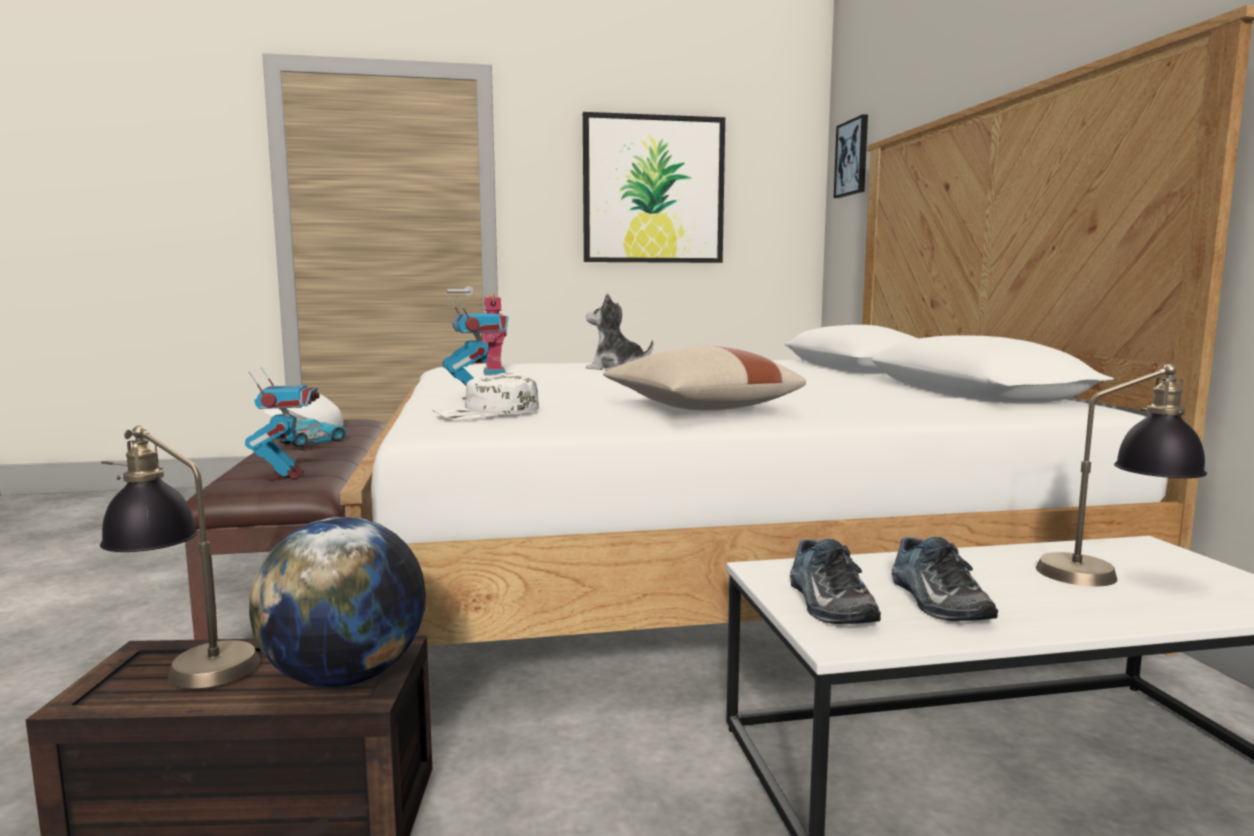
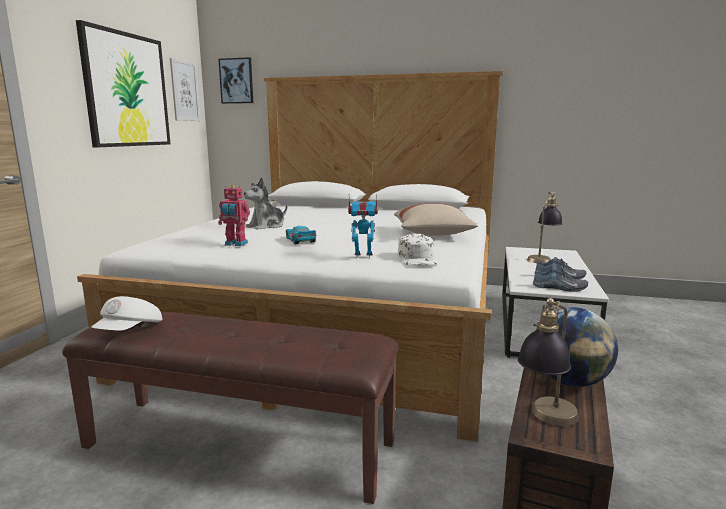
camera: 65 degrees left, 5 degrees up
toy robot [245,367,320,479] -> none
toy car [278,419,346,447] -> toy car moved to [286,226,316,244]
none -> picture [170,58,200,121]

